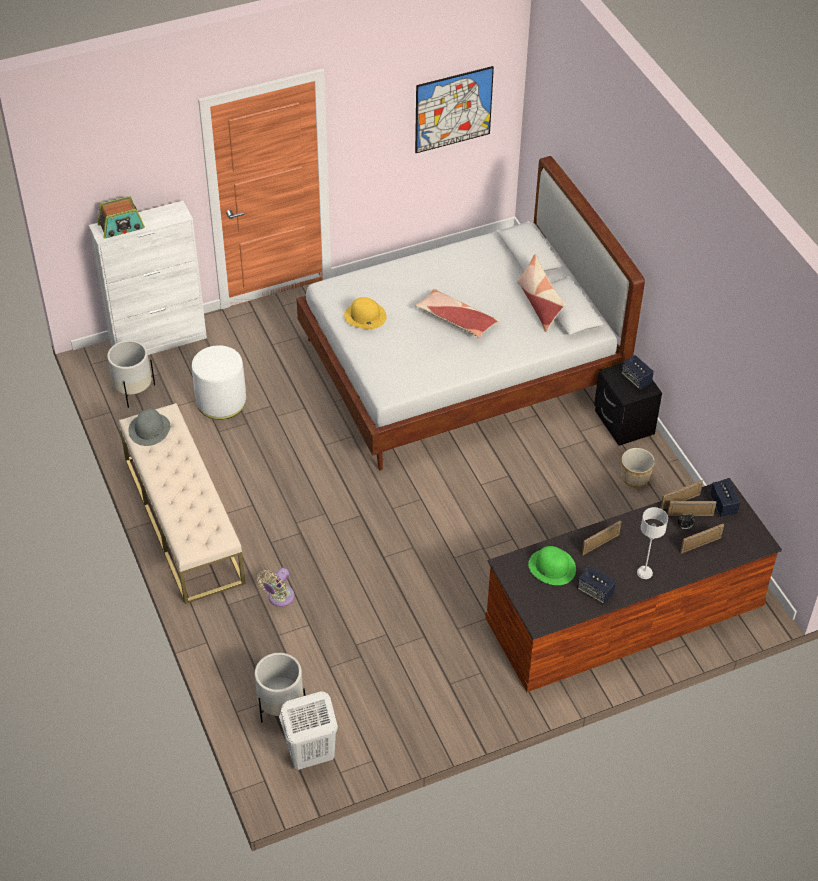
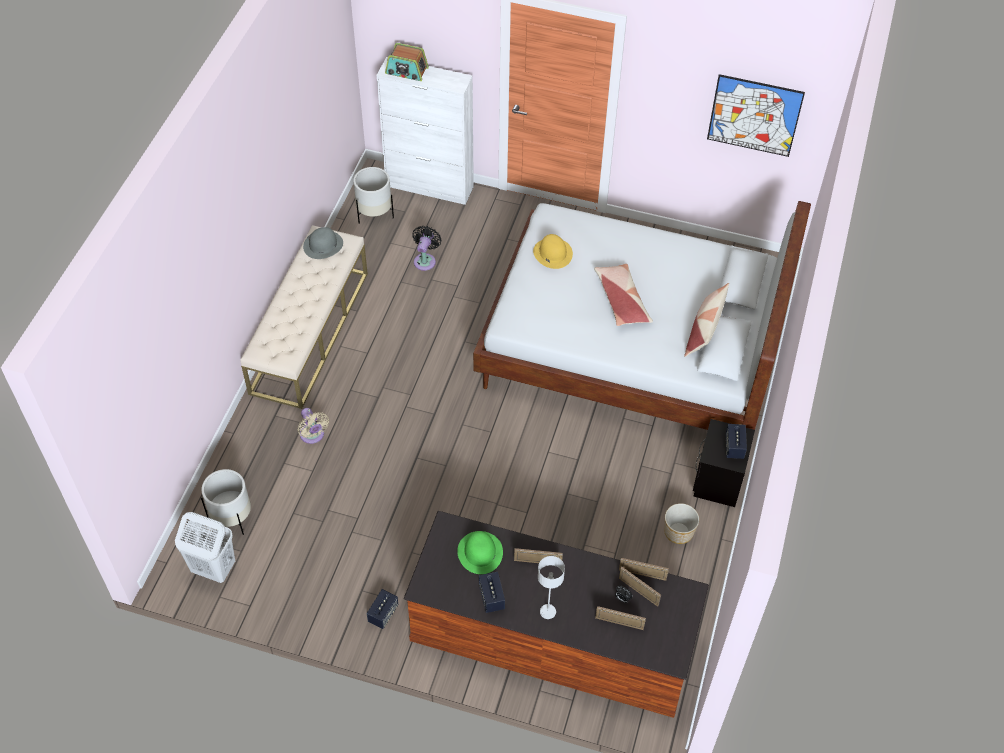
camera: 40 degrees right, 5 degrees up
white ottoman [192,345,246,420] -> black fan [412,226,441,271]
beige fan [257,567,294,607] -> beige fan turned 105 degrees counterclockwise [298,408,329,444]
speaker [710,480,741,517] -> speaker moved to [367,589,398,629]

